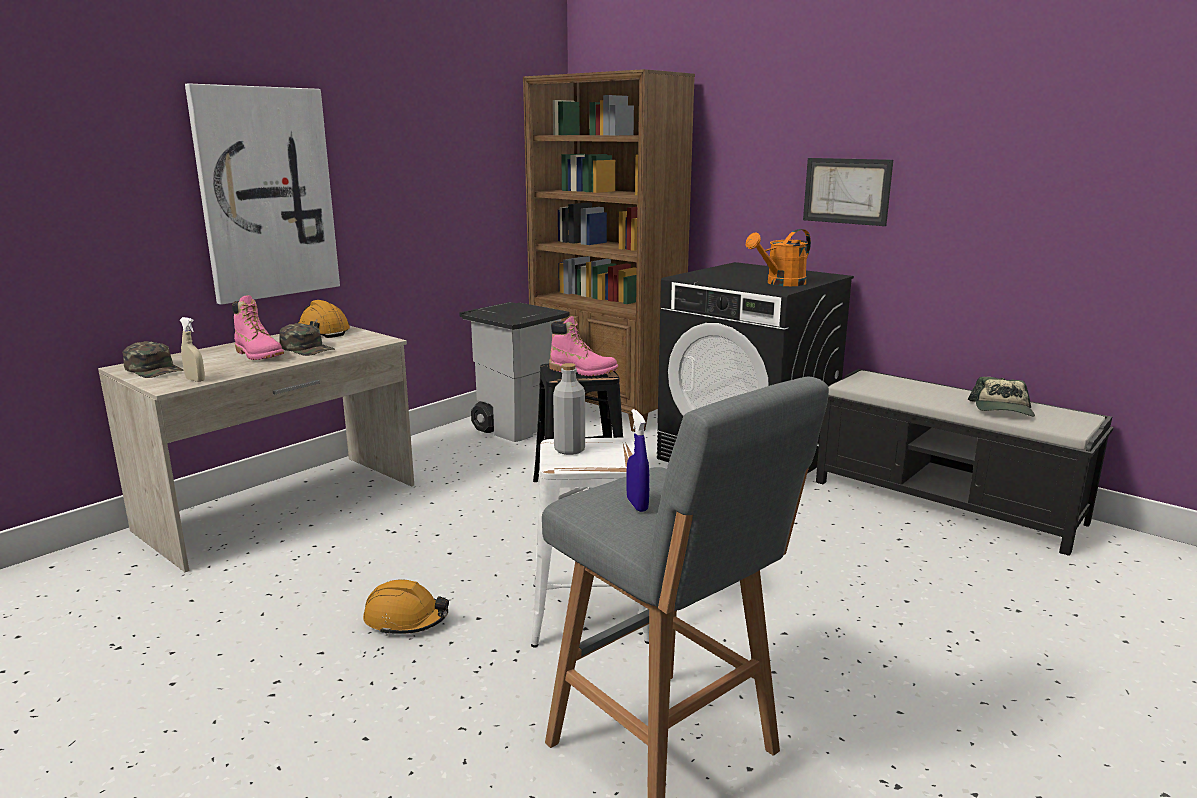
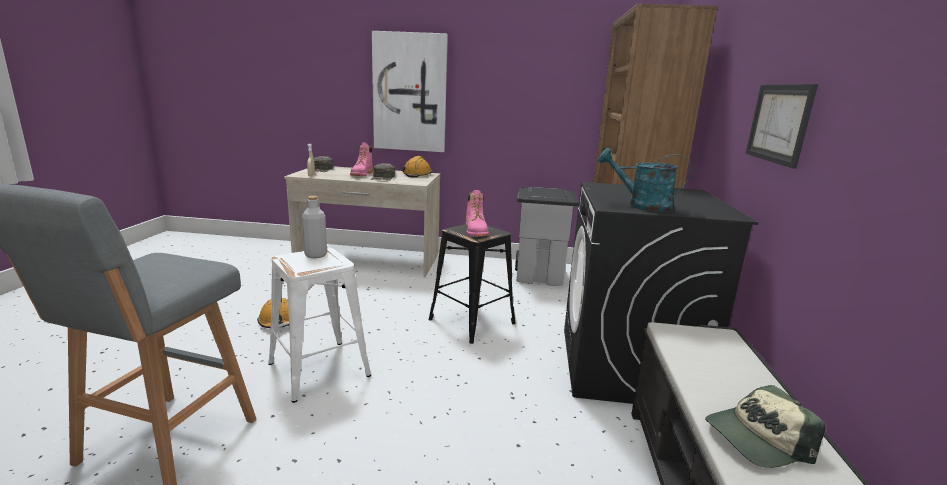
camera: 55 degrees right, 0 degrees up
blue spray bottle [626,409,649,512] -> none
orange watering can [746,229,811,286] -> turquoise watering can [598,148,691,212]

